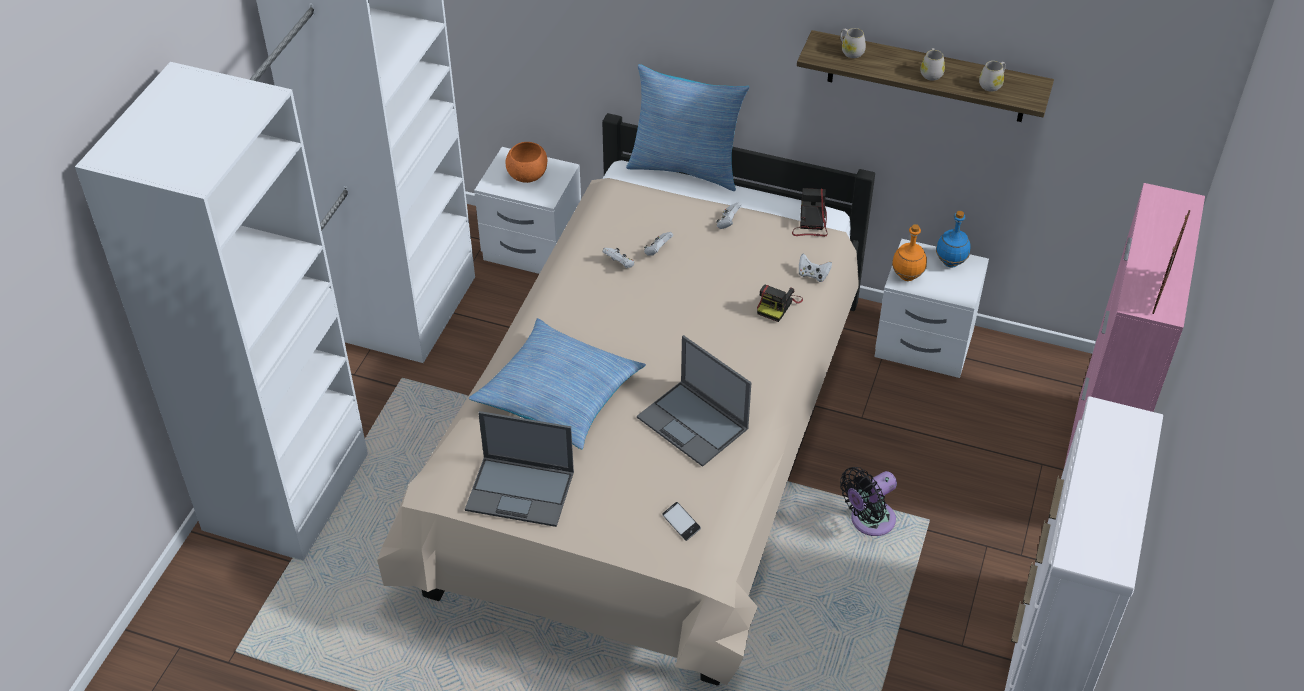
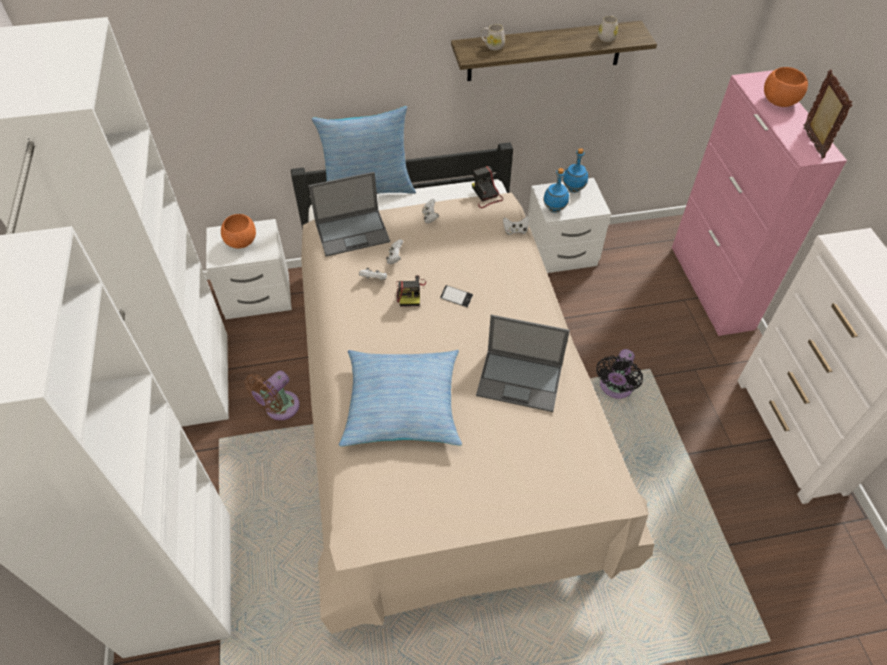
camera: 30 degrees left, 5 degrees up
laptop [465,411,574,527] -> laptop moved to [308,172,390,257]
phone [662,502,701,541] -> phone moved to [440,285,473,307]
camera [757,285,803,322] -> camera moved to [396,275,426,307]
orange bottle [892,224,927,281] -> blue bottle [543,168,569,213]
white mug [920,48,945,80] -> none
none -> brown fan [244,370,300,420]
none -> orange bowl [764,67,808,107]

